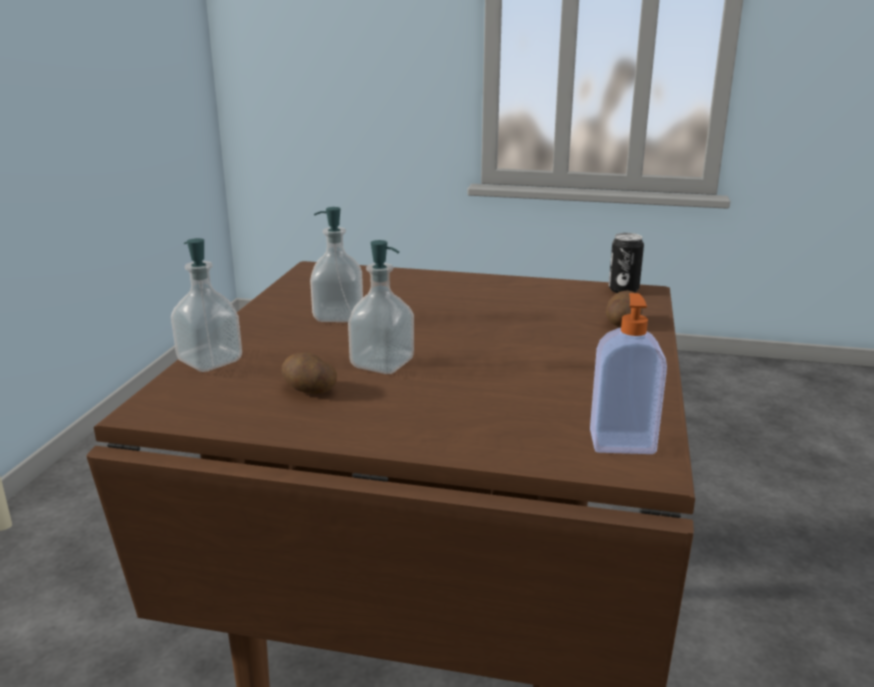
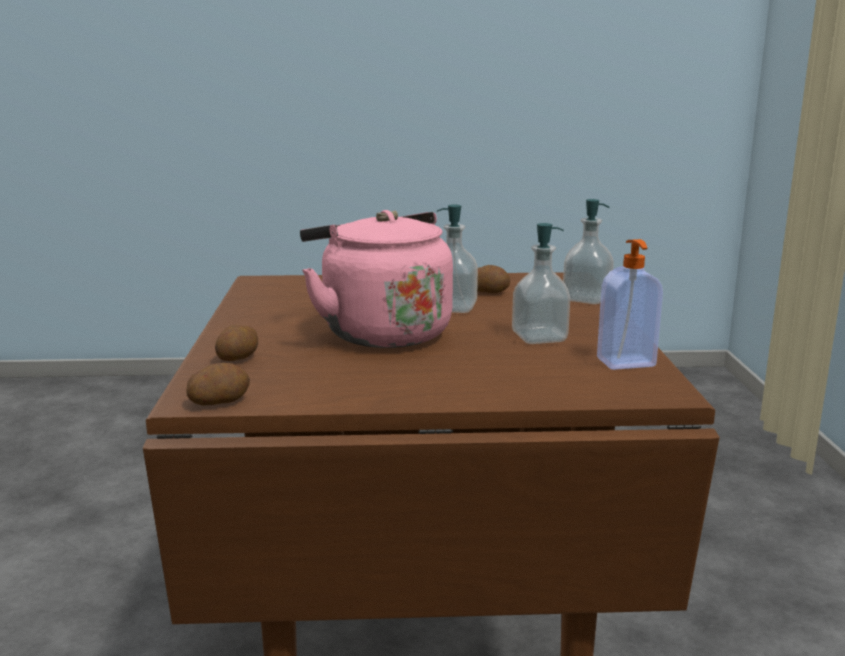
camera: 165 degrees right, 5 degrees down
soap dispenser [590,293,667,454] -> soap dispenser moved to [597,239,663,370]
can [609,233,644,293] -> potato [187,363,250,405]
none -> pink kettle [300,210,453,348]

